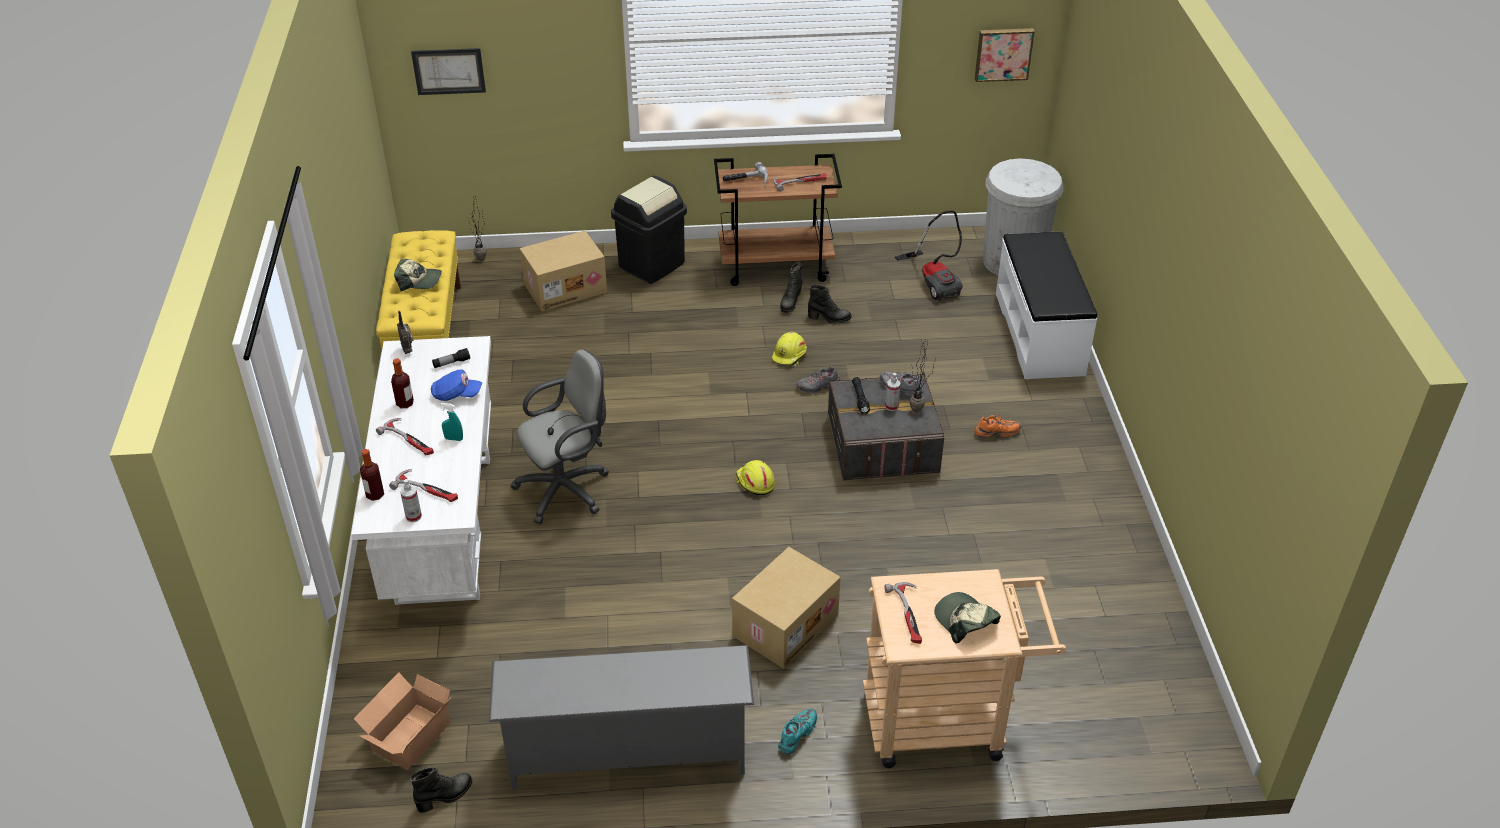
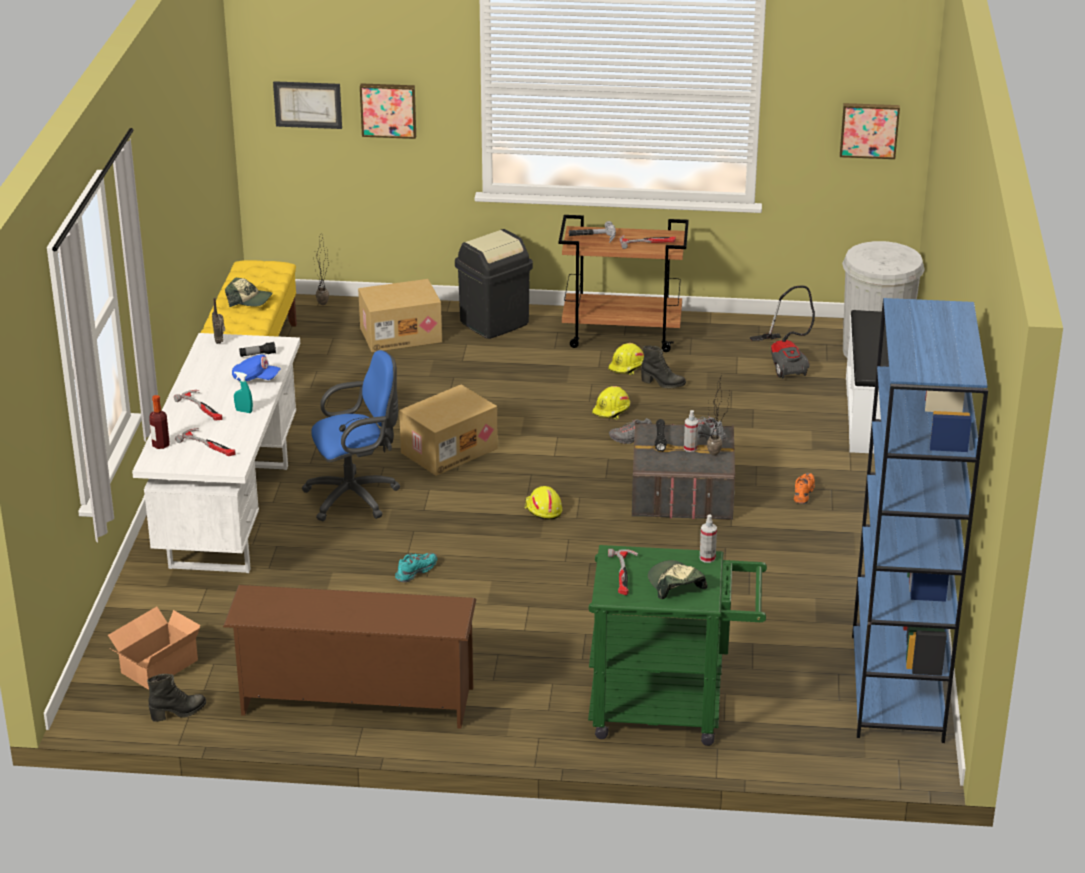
camera: 10 degrees right, 10 degrees down
bottle [391,359,414,408] -> none
spray bottle [400,479,422,522] -> spray bottle moved to [700,514,717,563]
grey shoe rack [489,645,754,790] -> brown shoe rack [223,585,476,729]
grey office chair [511,350,609,524] -> blue office chair [302,350,400,521]
cardboard box [732,547,841,669] -> cardboard box moved to [399,385,498,476]
turquoise shoe [778,709,817,755] -> turquoise shoe moved to [395,553,437,582]
black boot [780,263,802,313] -> yellow hard hat [608,343,644,375]
beige cart [863,569,1066,768] -> green cart [588,545,767,746]
orange shoe [974,415,1022,438] -> orange shoe turned 75 degrees counterclockwise [794,473,815,504]
none -> picture [360,83,416,139]
none -> blue bookcase [852,298,988,743]

